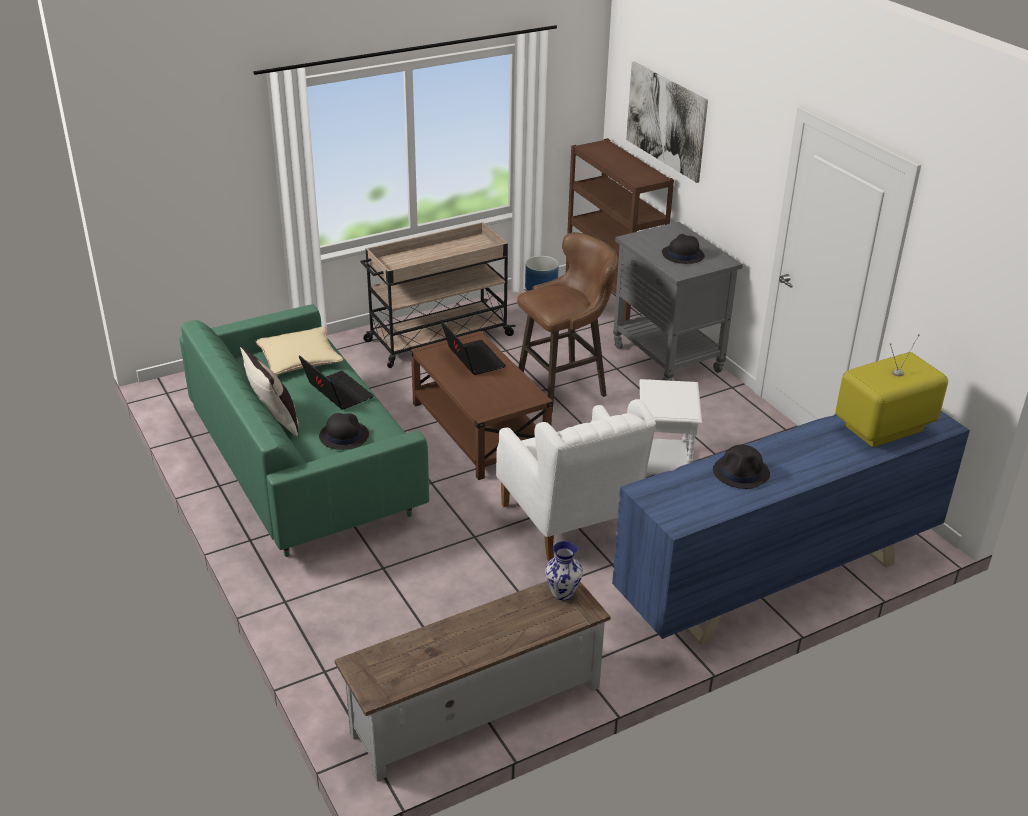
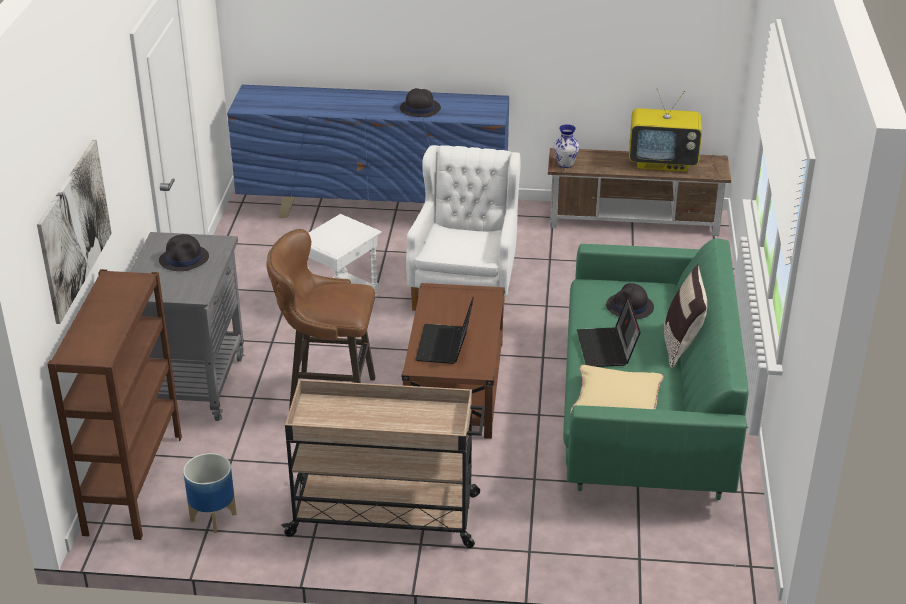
camera: 145 degrees left, 0 degrees up
television [835,334,948,447] -> television moved to [629,88,702,172]

